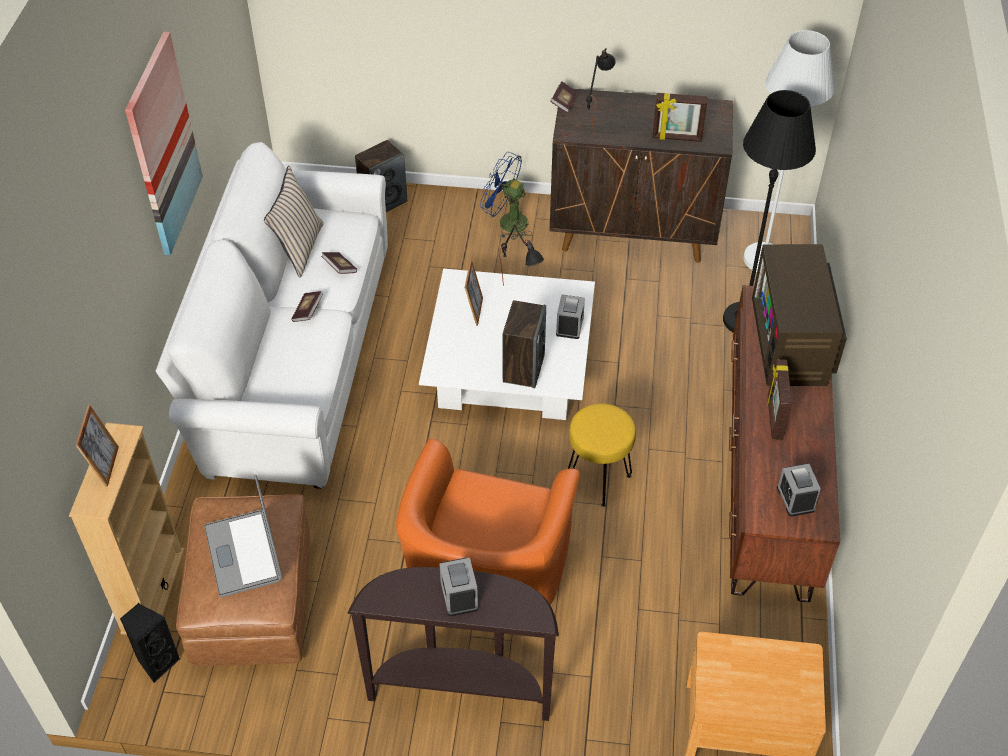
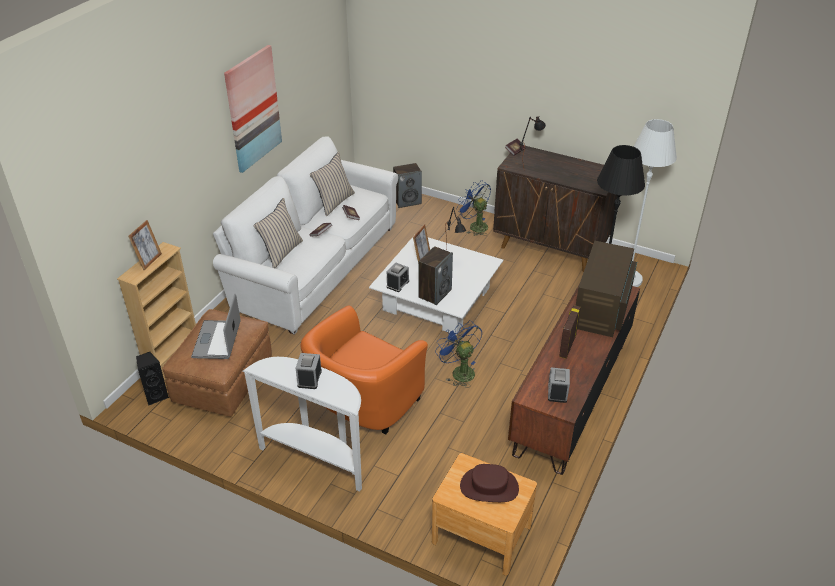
camera: 20 degrees right, 10 degrees down
brown console table [348,567,559,721] -> white console table [243,357,362,492]
alarm clock [556,295,585,339] -> alarm clock moved to [386,263,409,292]
yellow stool [568,403,636,507] -> blue fan [435,320,482,388]
picture frame [652,93,707,142] -> none
none -> beige pillow [253,198,303,268]
none -> brown hat [460,464,519,502]

